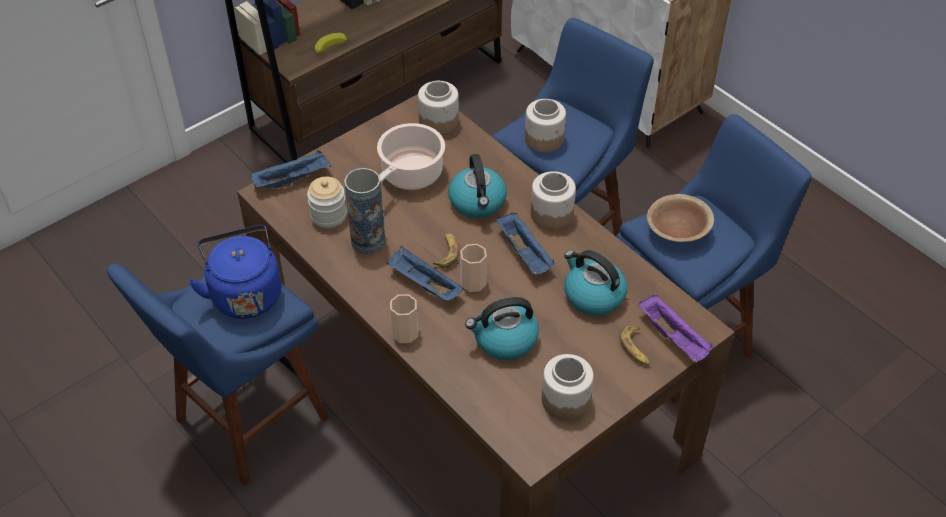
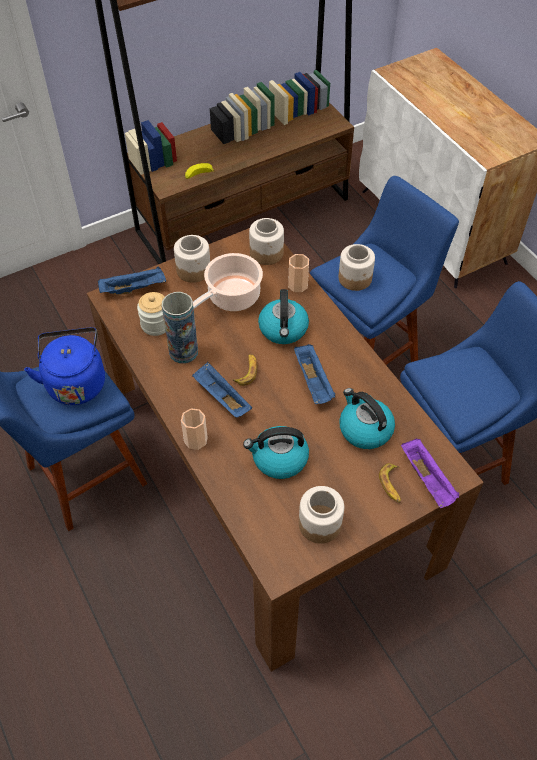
camera: 10 degrees right, 5 degrees up
cup [460,244,487,292] -> cup moved to [288,254,309,292]
jar [531,171,576,230] -> jar moved to [174,235,210,283]
brown bowl [647,194,714,242] -> none

